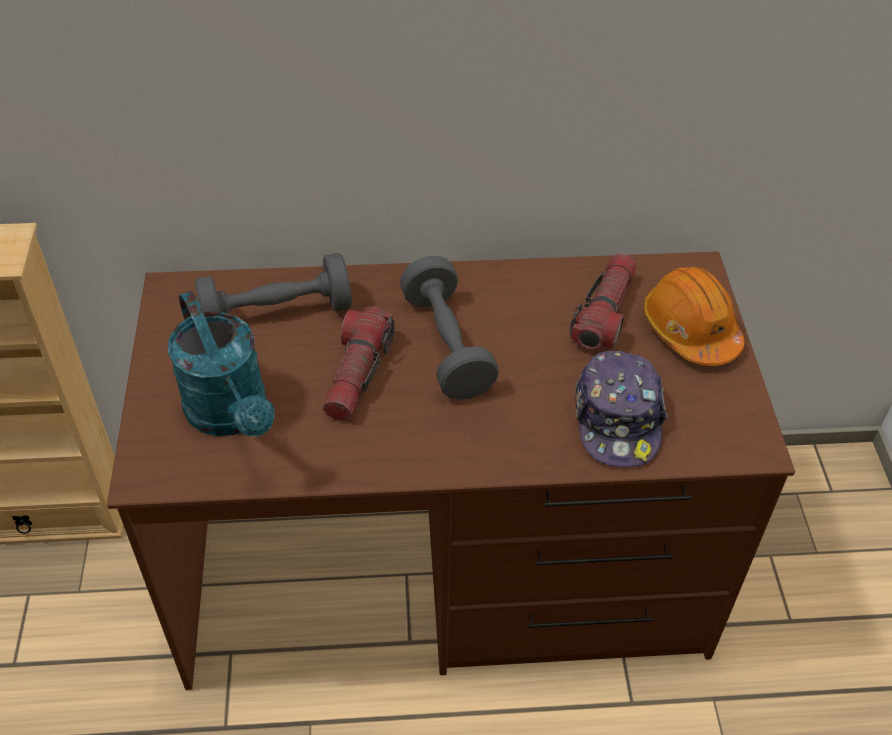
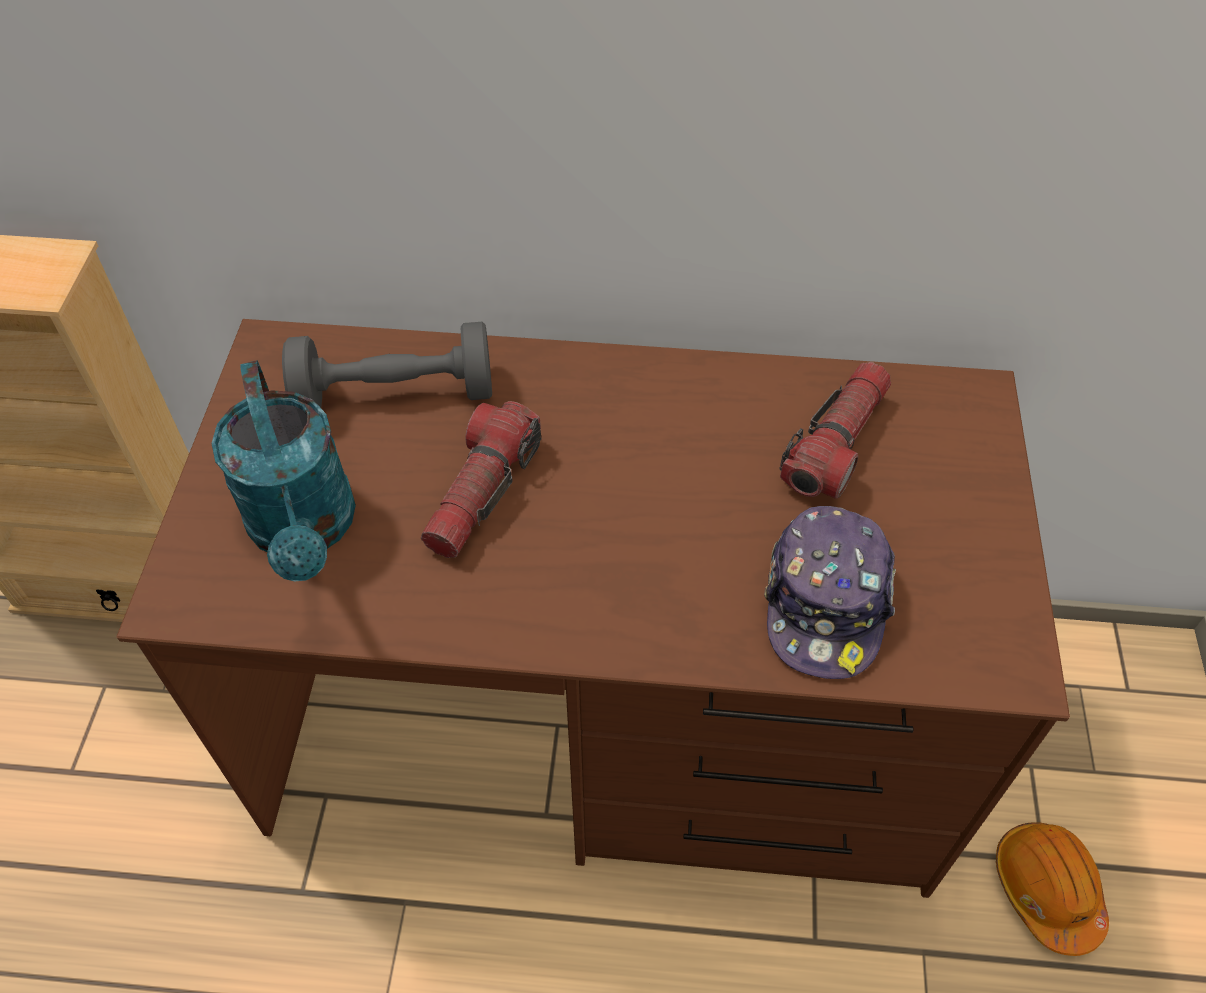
camera: 10 degrees right, 5 degrees up
grey dumbbell [400,256,499,400] -> none
orange hard hat [643,267,745,366] -> orange hard hat moved to [996,822,1109,956]

